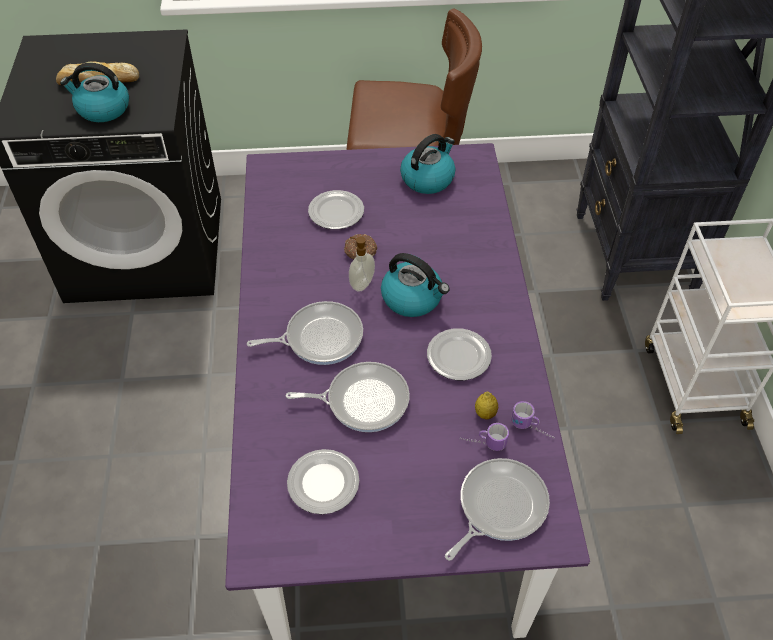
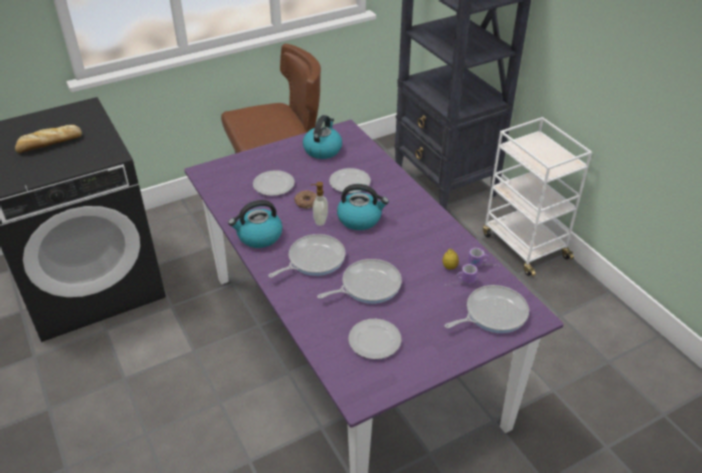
camera: 25 degrees left, 10 degrees down
kettle [60,63,129,122] -> kettle moved to [228,200,283,248]
plate [427,328,492,380] -> plate moved to [329,168,371,193]
frying pan [445,458,550,561] -> frying pan turned 45 degrees clockwise [444,285,529,333]

